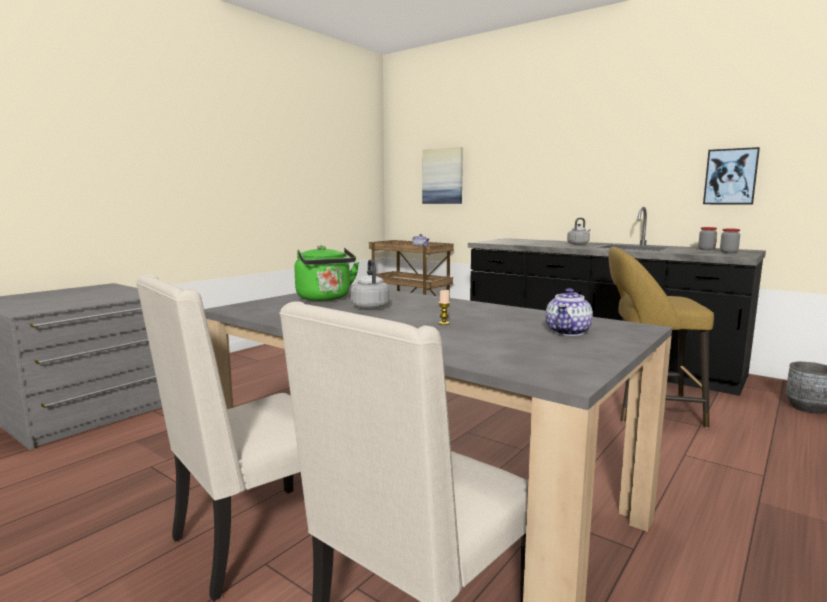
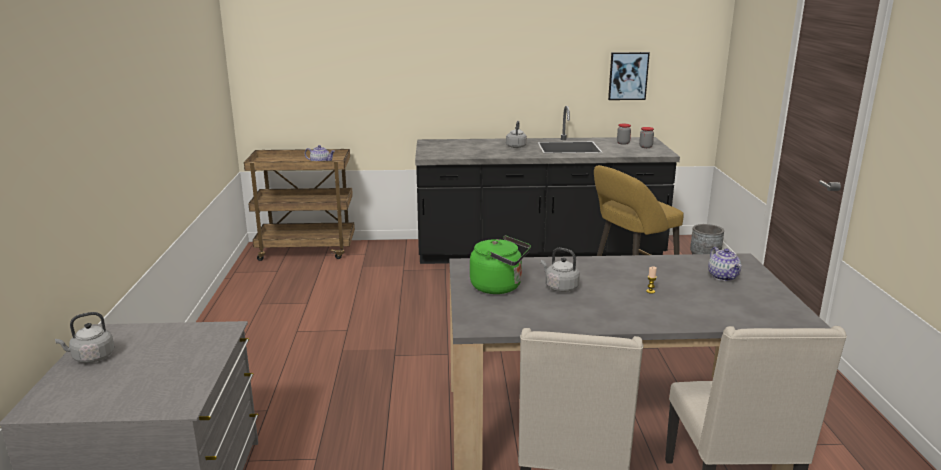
camera: 40 degrees left, 10 degrees up
picture [422,147,463,204] -> none
none -> grey kettle [55,312,115,363]

